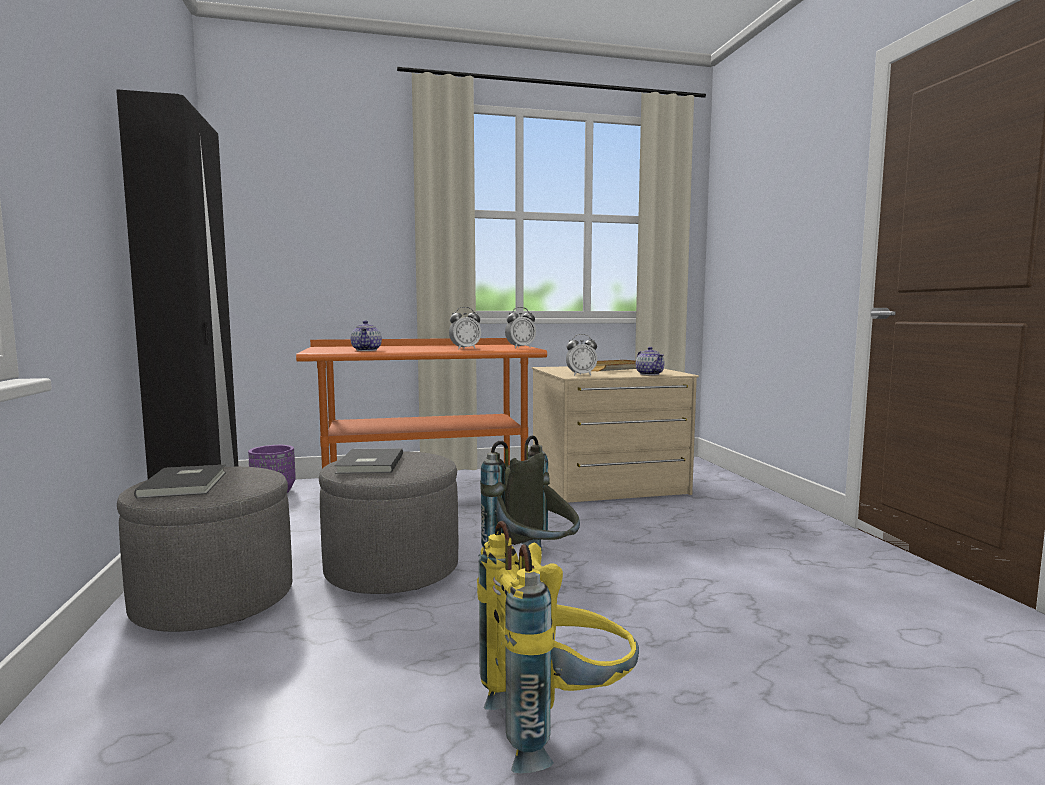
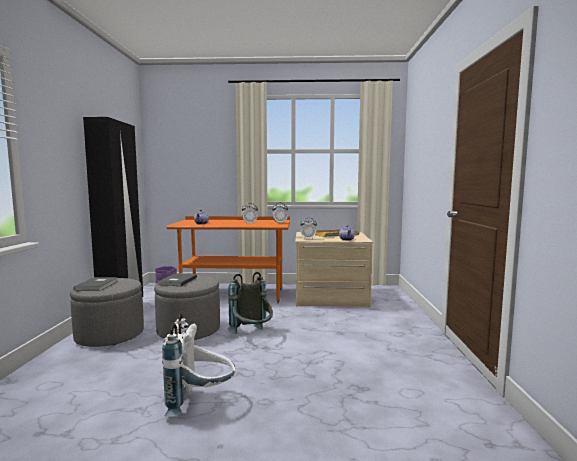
camera: 15 degrees right, 0 degrees up
yellow backpack [477,521,639,773] -> white backpack [162,313,236,417]

